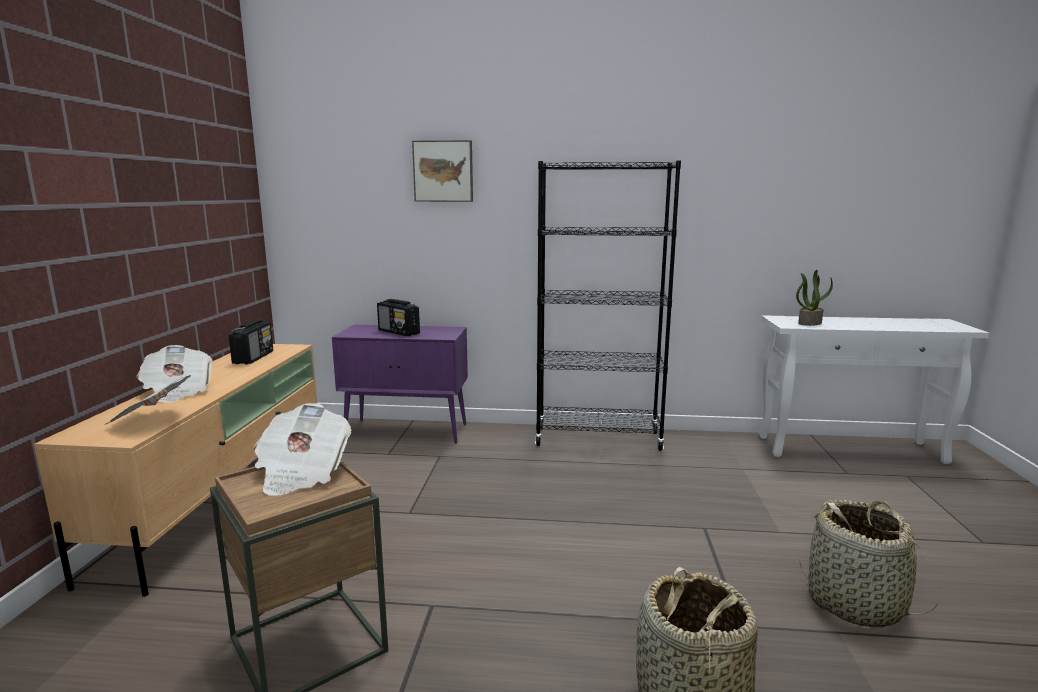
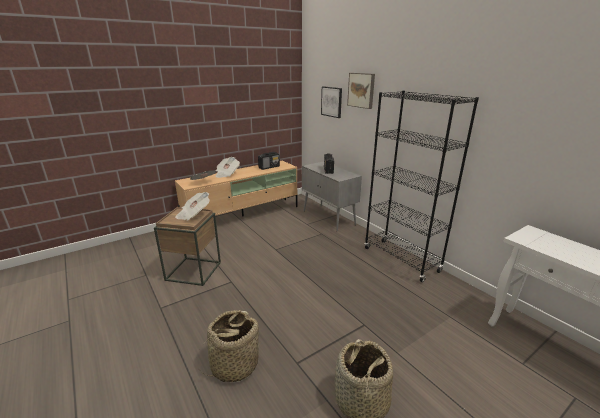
camera: 50 degrees right, 10 degrees up
purple cabinet [332,325,468,443] -> grey cabinet [302,162,362,232]
potted plant [796,270,833,326] -> none
none -> picture [321,86,342,118]

